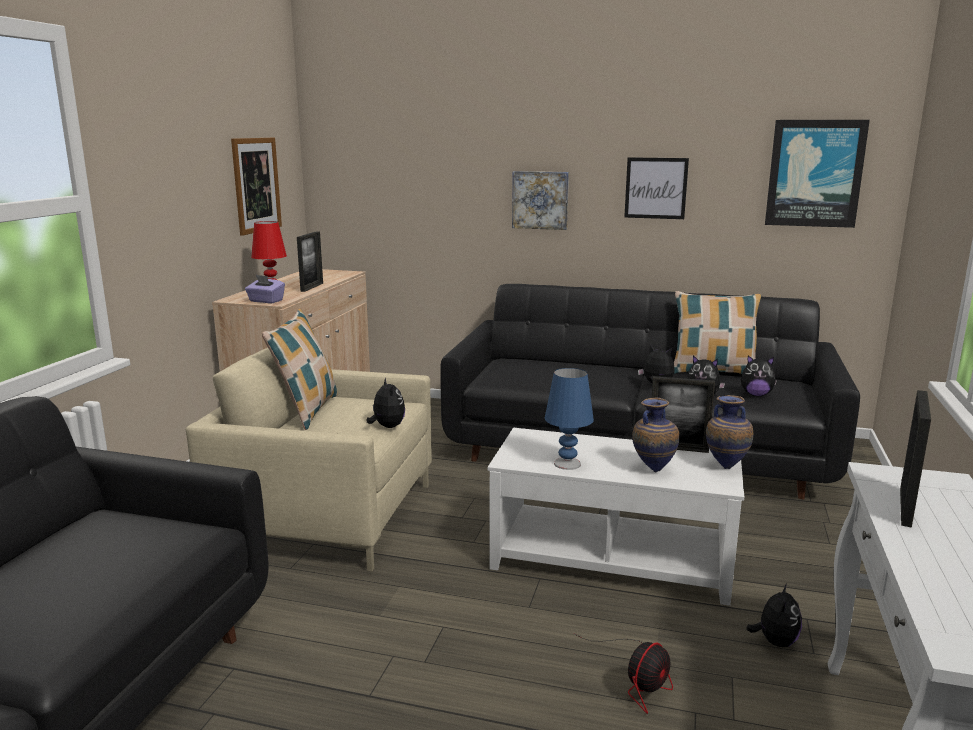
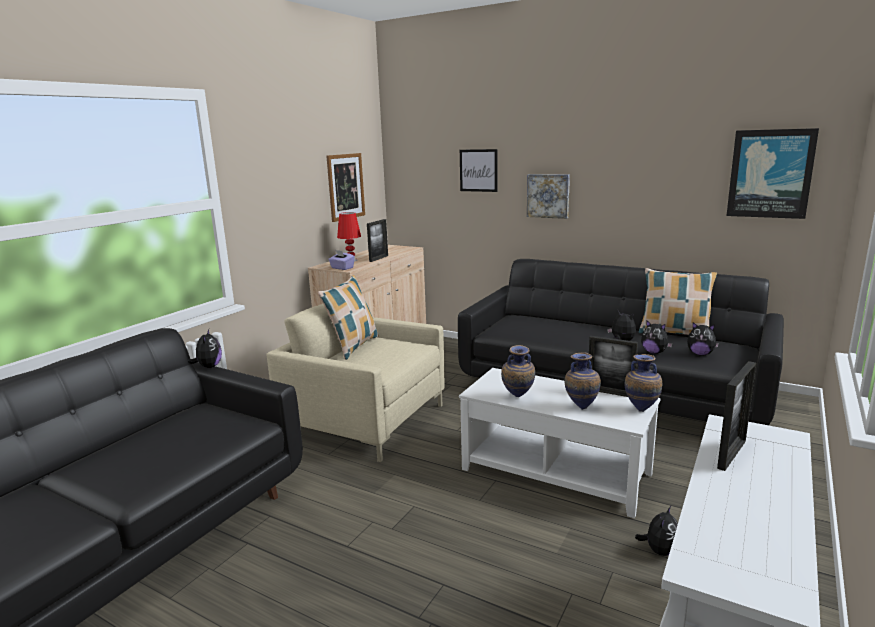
camera: 15 degrees right, 0 degrees up
plush toy [367,377,405,428] -> plush toy moved to [188,330,222,368]
blue table lamp [545,368,594,470] -> vase [501,345,535,397]
fan [575,634,673,714] -> none
picture [624,157,689,219] -> picture moved to [460,149,497,192]

